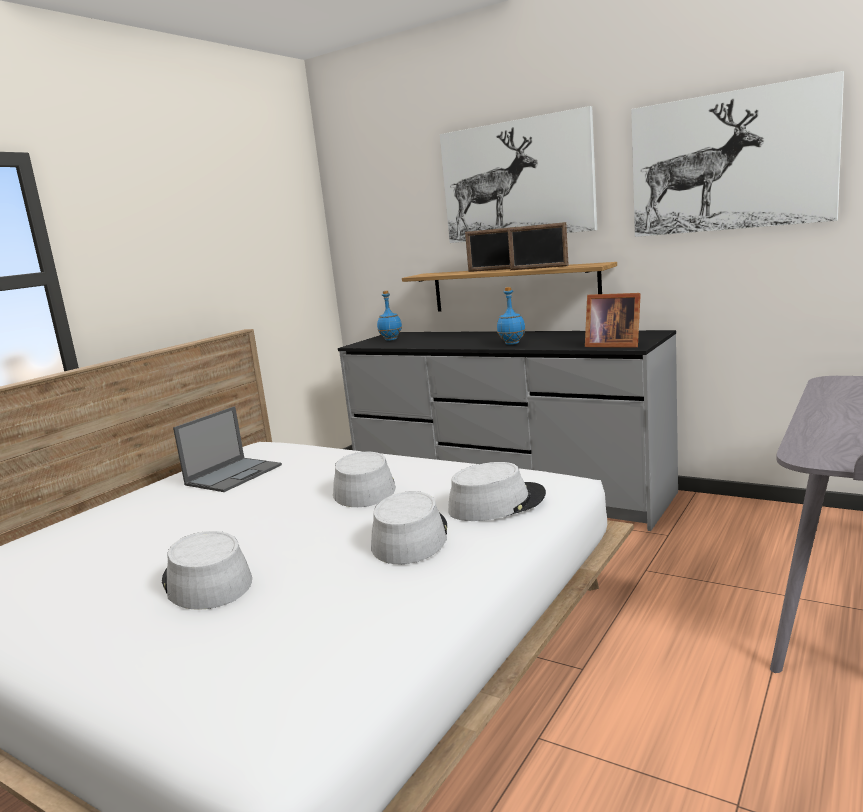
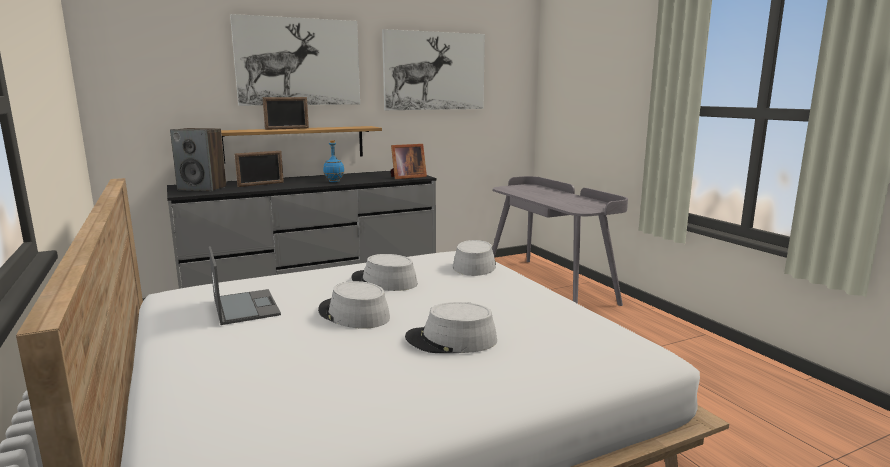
camera: 60 degrees left, 0 degrees up
grey hat [371,491,447,564] -> grey hat moved to [318,281,390,329]
blue bottle [377,290,402,341] -> speaker [170,128,226,191]
picture frame [507,222,569,270] -> picture frame moved to [234,151,284,187]

